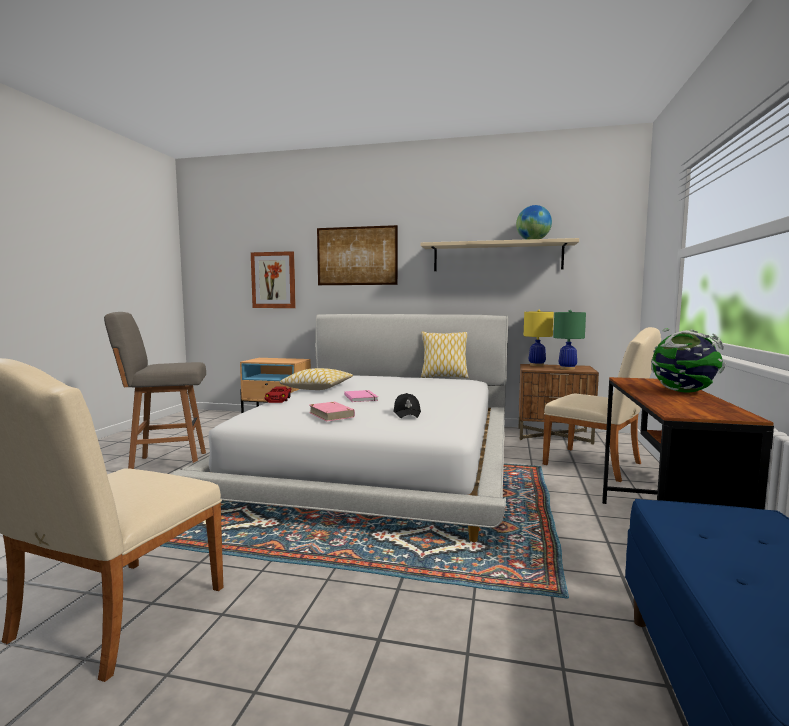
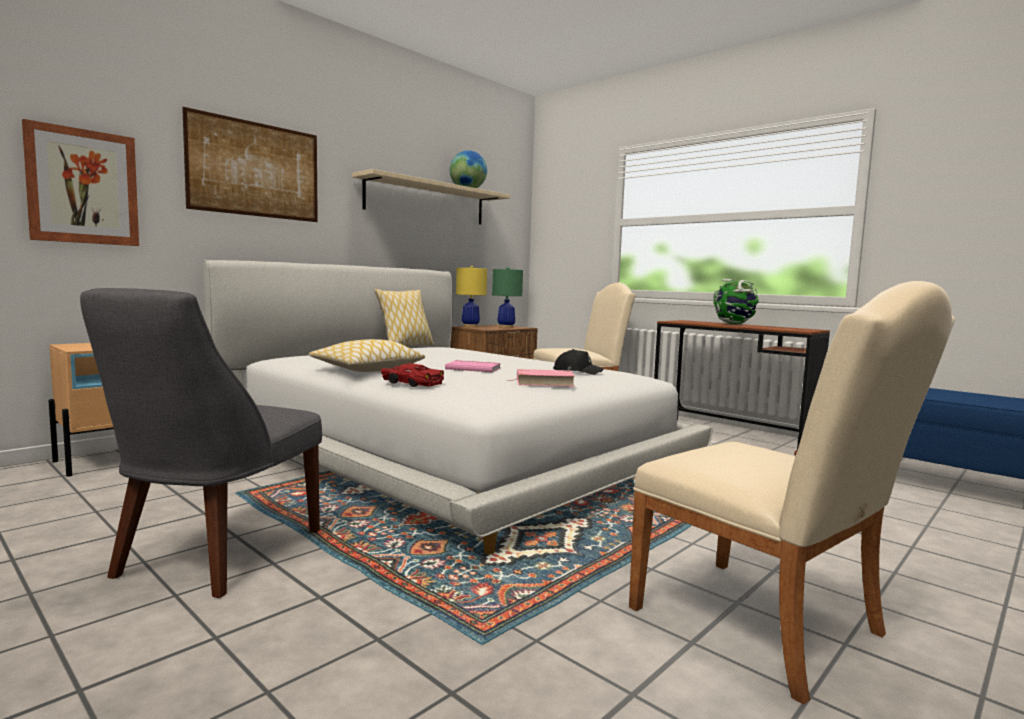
camera: 60 degrees left, 0 degrees up
grey stool [104,312,206,469] -> grey chair [80,288,322,598]

